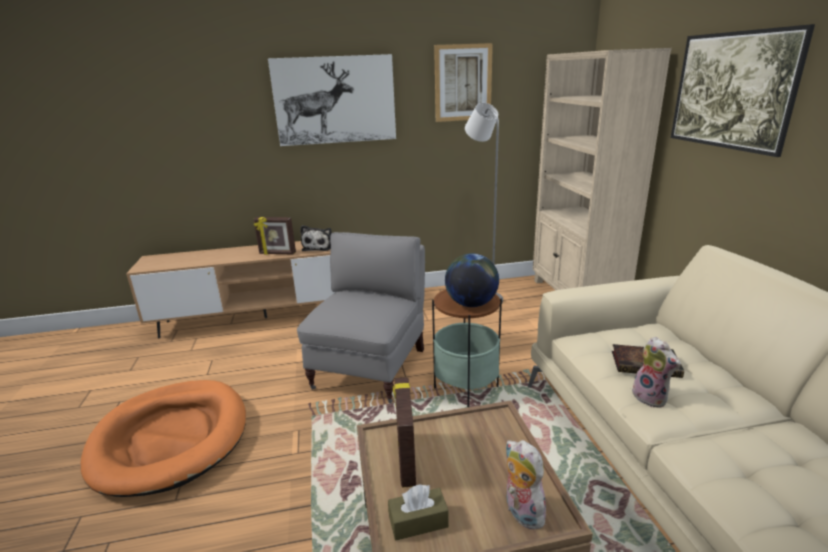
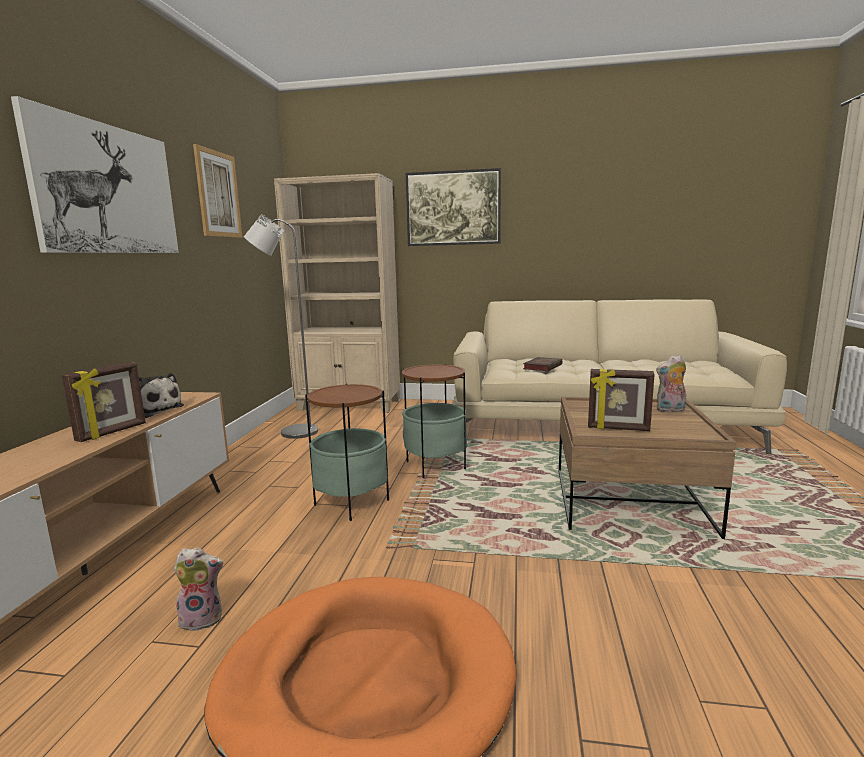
camera: 70 degrees left, 10 degrees down
grey armchair [297,232,425,403] -> side table [305,383,389,521]
brown tissue box [388,484,449,541] -> none
globe [445,253,499,307] -> none
plush toy [629,337,681,408] -> plush toy moved to [174,547,223,631]

